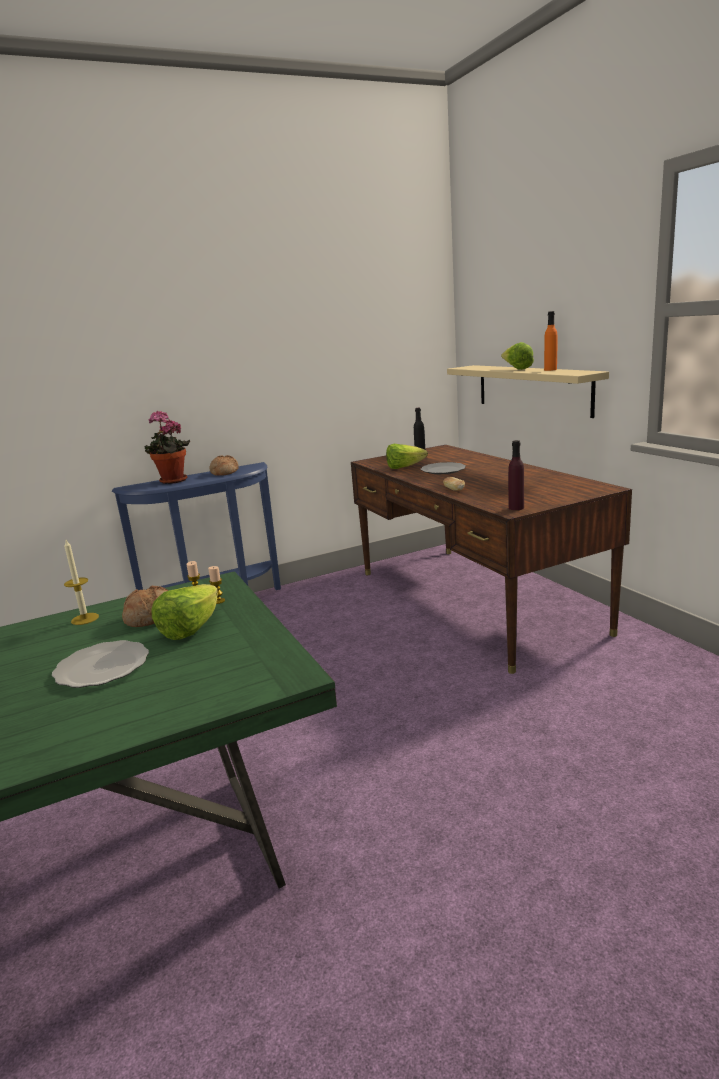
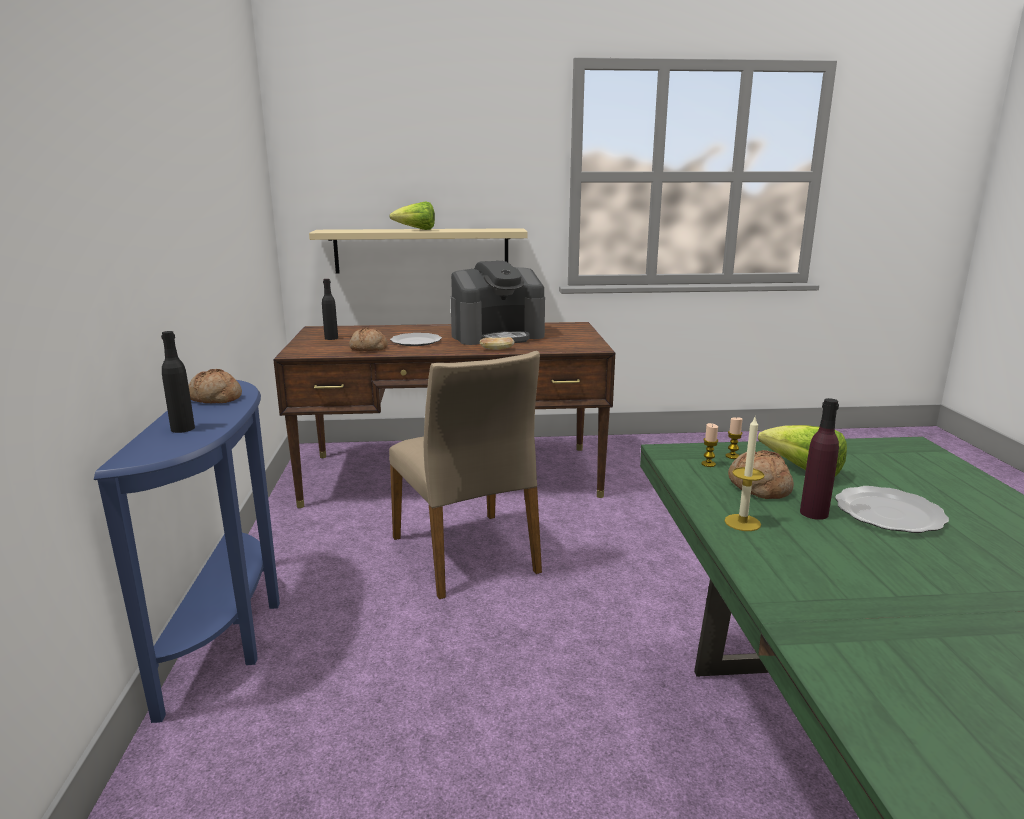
camera: 70 degrees left, 0 degrees up
potted plant [145,410,190,484] -> black bottle [161,331,195,433]
lettuce [386,444,428,469] -> bread [349,328,388,351]
purple bottle [508,440,524,510] -> purple bottle moved to [800,398,839,520]
orange bottle [544,311,558,371] -> none
none -> beige chair [389,351,542,599]
none -> coffee machine [451,261,545,345]

